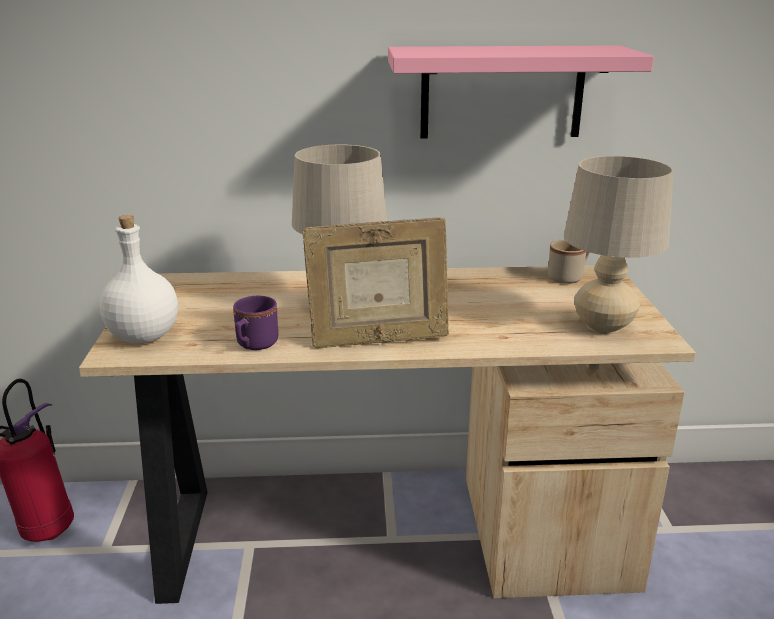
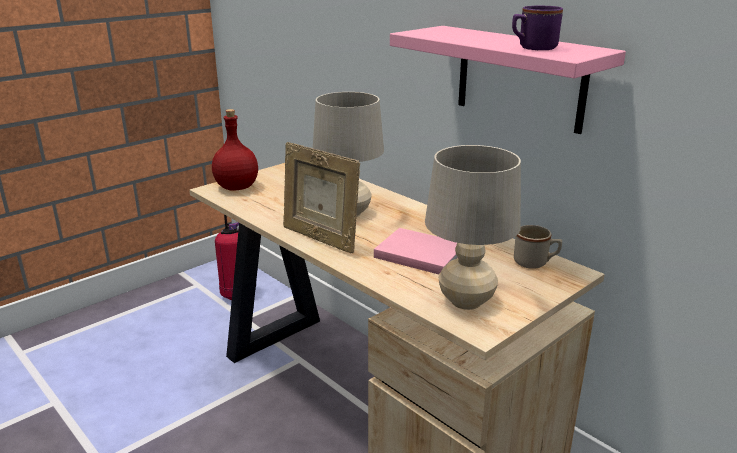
camera: 50 degrees right, 0 degrees up
white bottle [100,215,178,343] -> red bottle [212,109,258,191]
purple mug [233,296,278,350] -> purple mug moved to [512,5,563,50]
none -> pink book [374,228,458,274]

